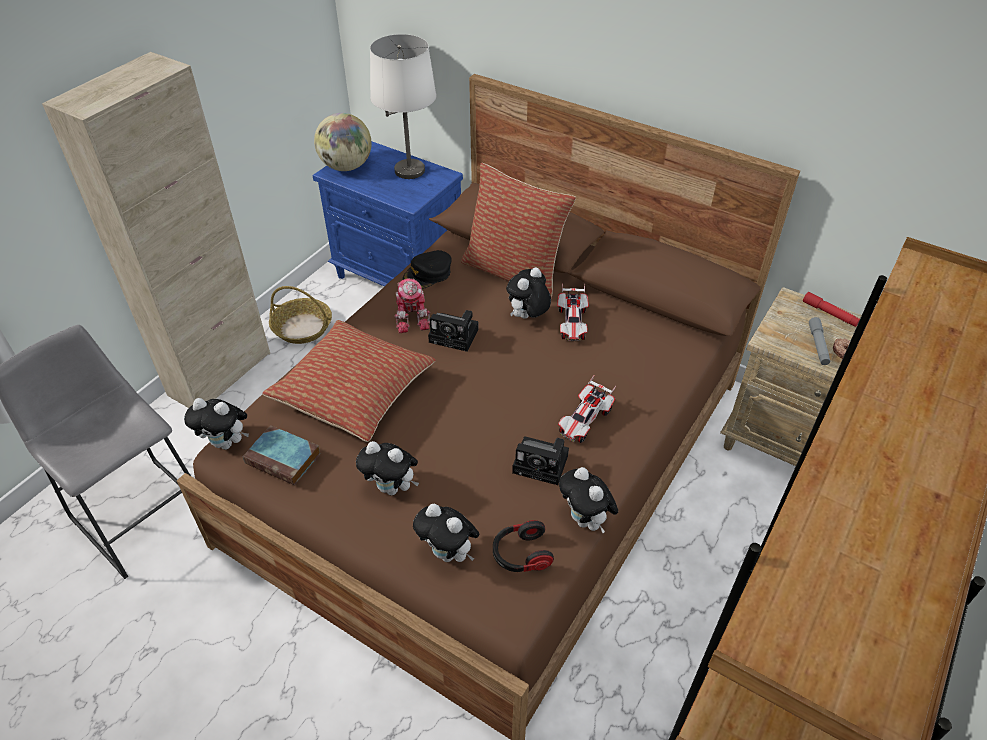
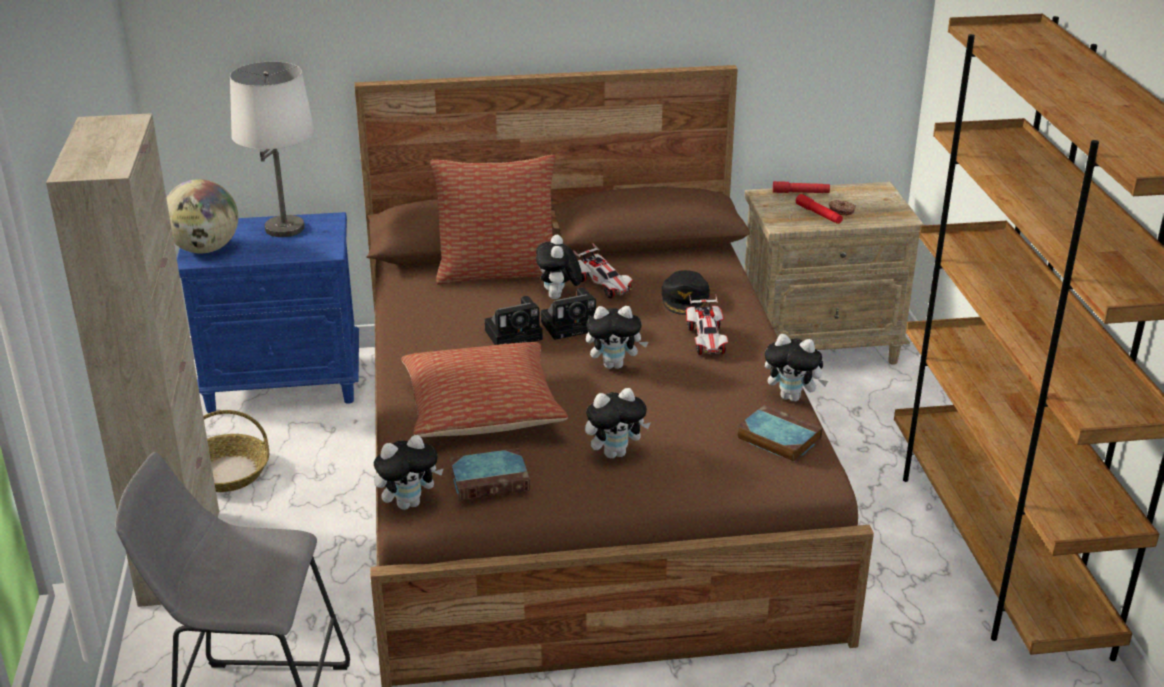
camera: 40 degrees left, 15 degrees down
toy robot [394,278,430,333] -> none
black cap [403,250,452,289] -> black cap moved to [662,270,710,315]
plush toy [413,504,480,562] -> plush toy moved to [586,306,648,369]
headphones [493,520,554,572] -> book [737,404,822,463]
camera [512,436,569,485] -> camera moved to [541,288,596,340]
grey flashlight [809,317,830,365] -> red flashlight [796,194,843,224]

